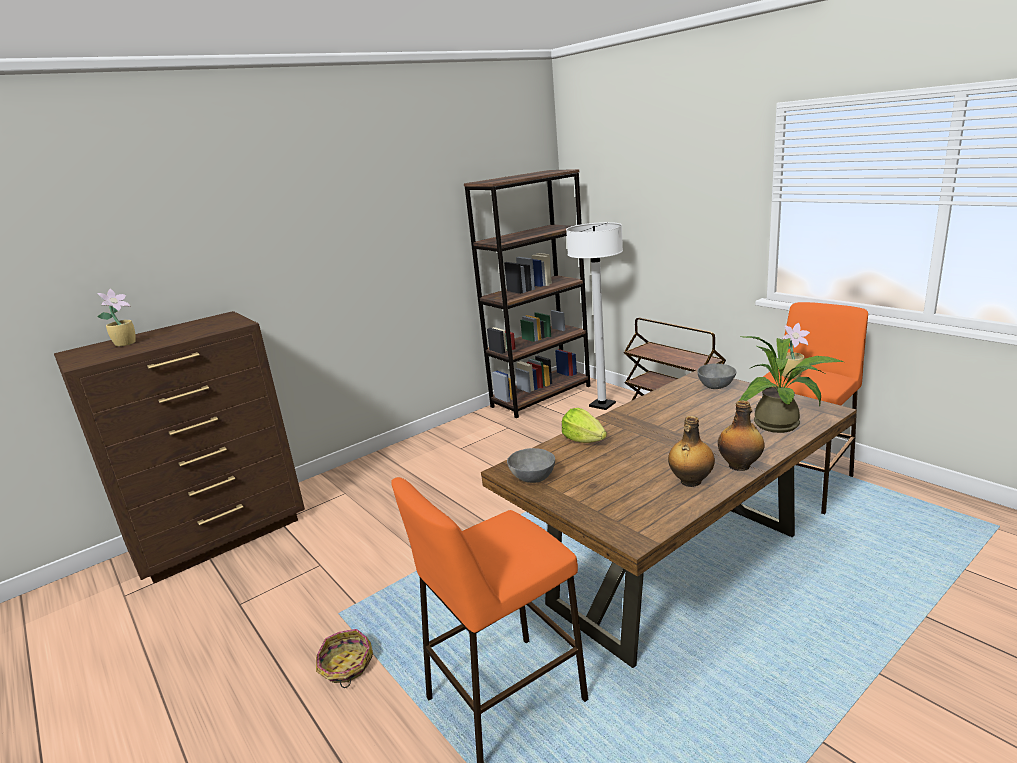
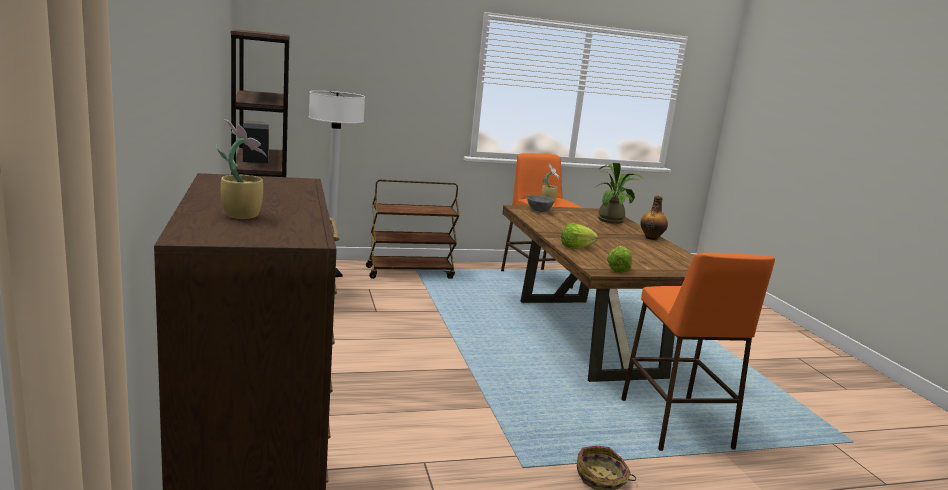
camera: 70 degrees left, 5 degrees down
grey bowl [507,448,555,483] -> lettuce [607,246,632,273]
bottle [668,416,715,487] -> none

